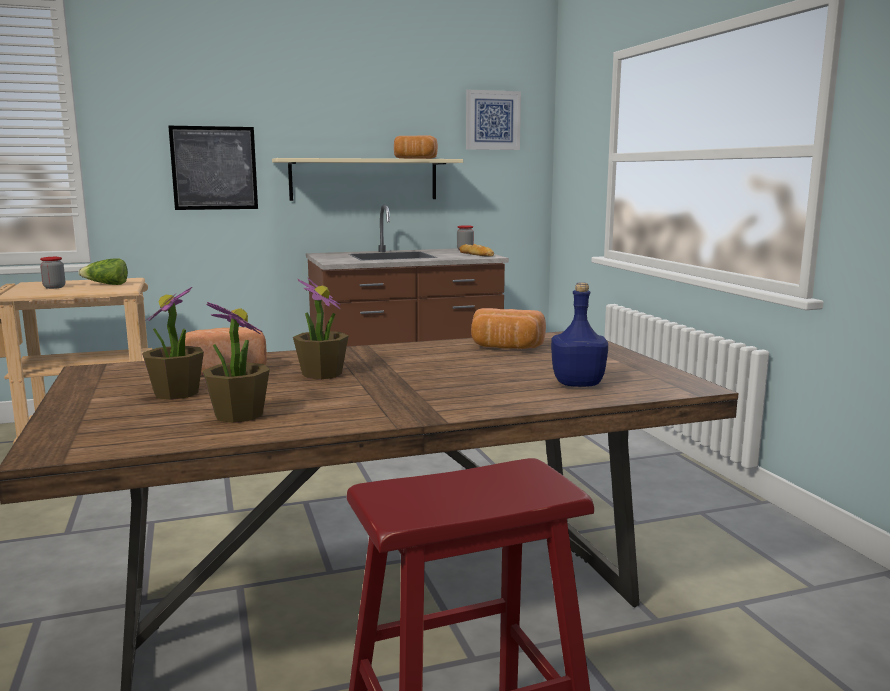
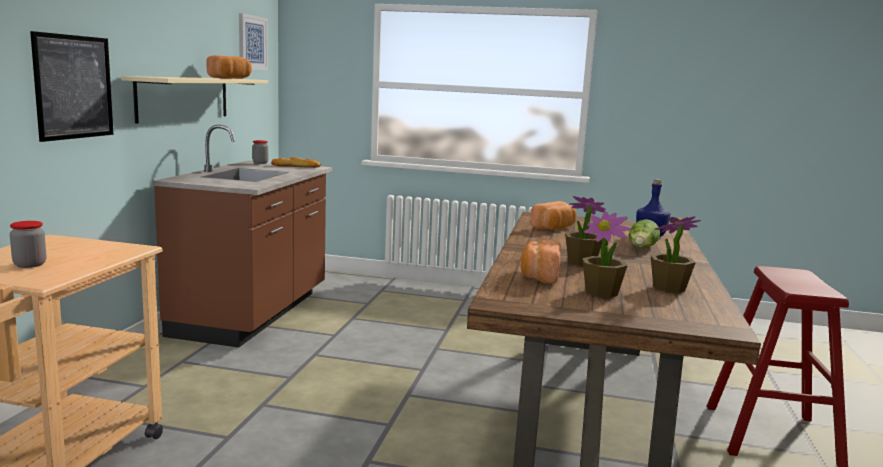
camera: 60 degrees left, 0 degrees up
lettuce [78,258,128,285] -> lettuce moved to [629,219,660,248]

